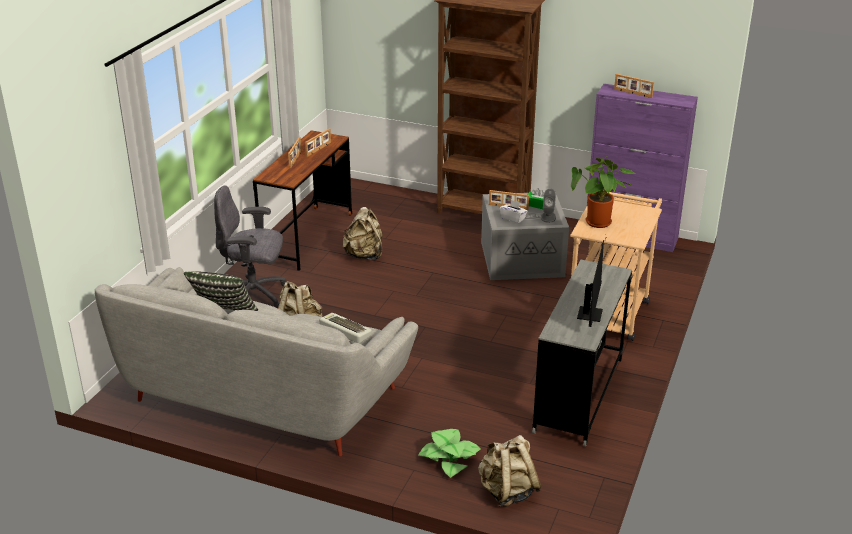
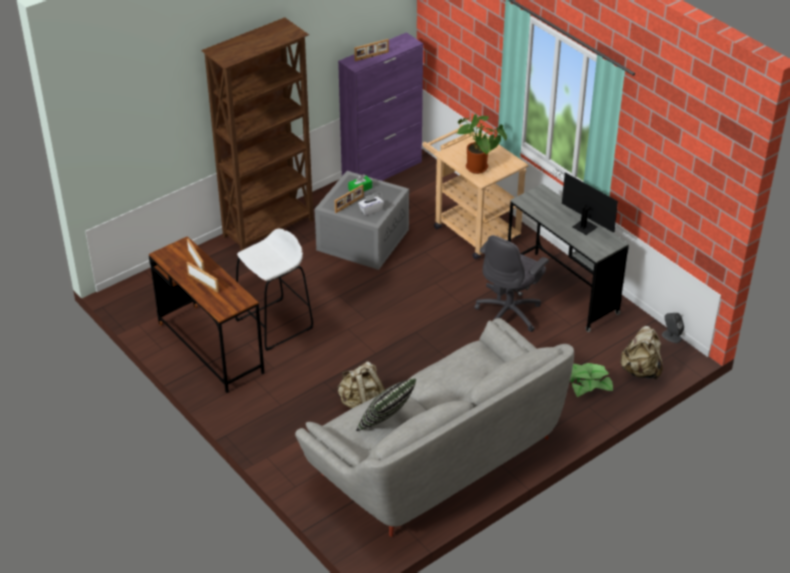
camera: 60 degrees left, 10 degrees up
grey office chair [214,185,286,308] -> grey office chair moved to [474,235,549,332]
keyboard [319,313,372,344] -> none
beige backpack [343,207,383,260] -> white stool [235,228,313,351]
grey speaker [541,189,556,223] -> grey speaker moved to [662,313,684,343]

